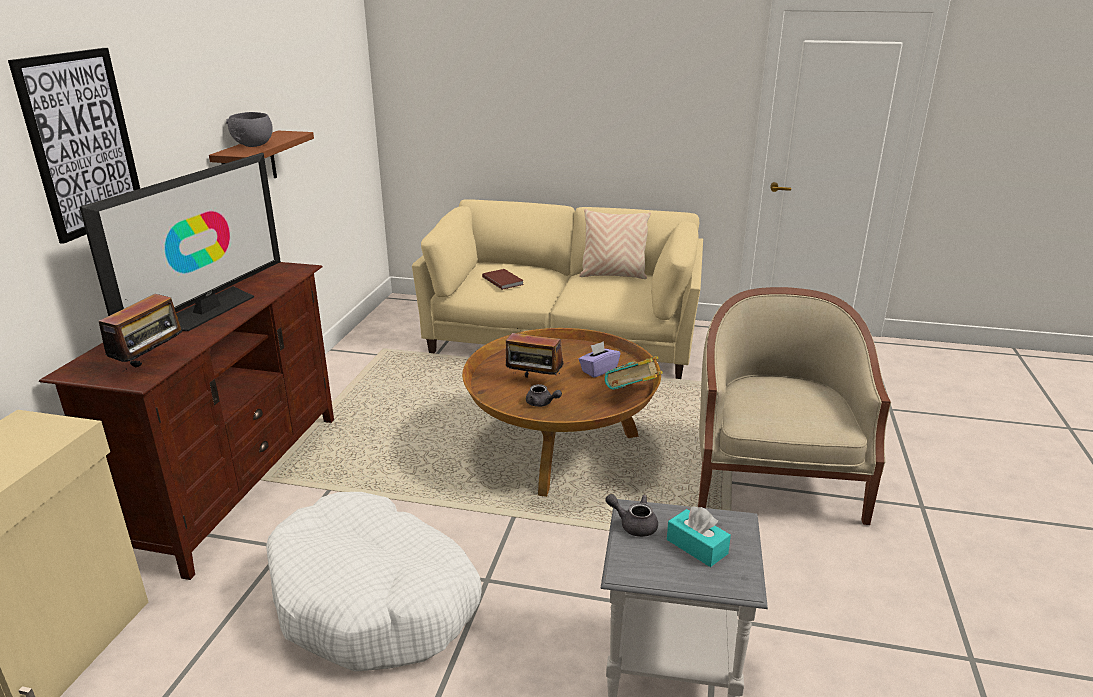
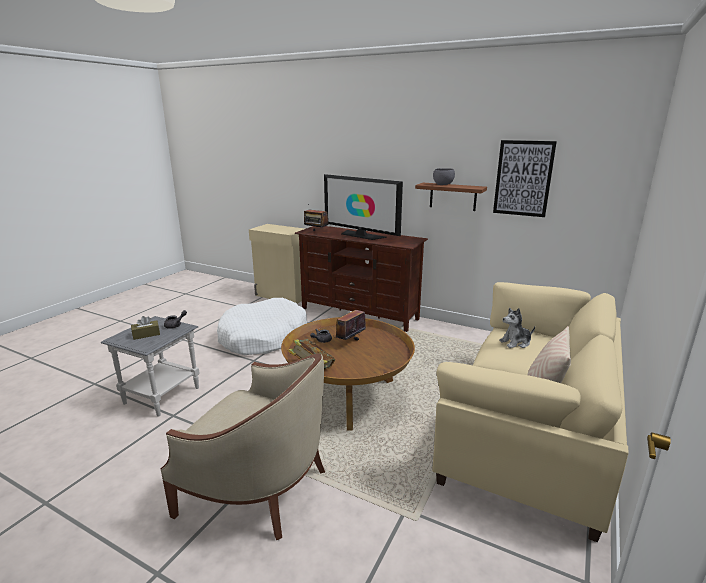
camera: 105 degrees right, 5 degrees down
picture [8,48,140,244] -> picture moved to [493,140,557,217]
brown book [482,269,524,290] -> plush toy [499,308,535,348]
purple tissue box [579,341,621,378] -> none
turquoise tissue box [667,506,731,567] -> brown tissue box [131,316,160,340]

